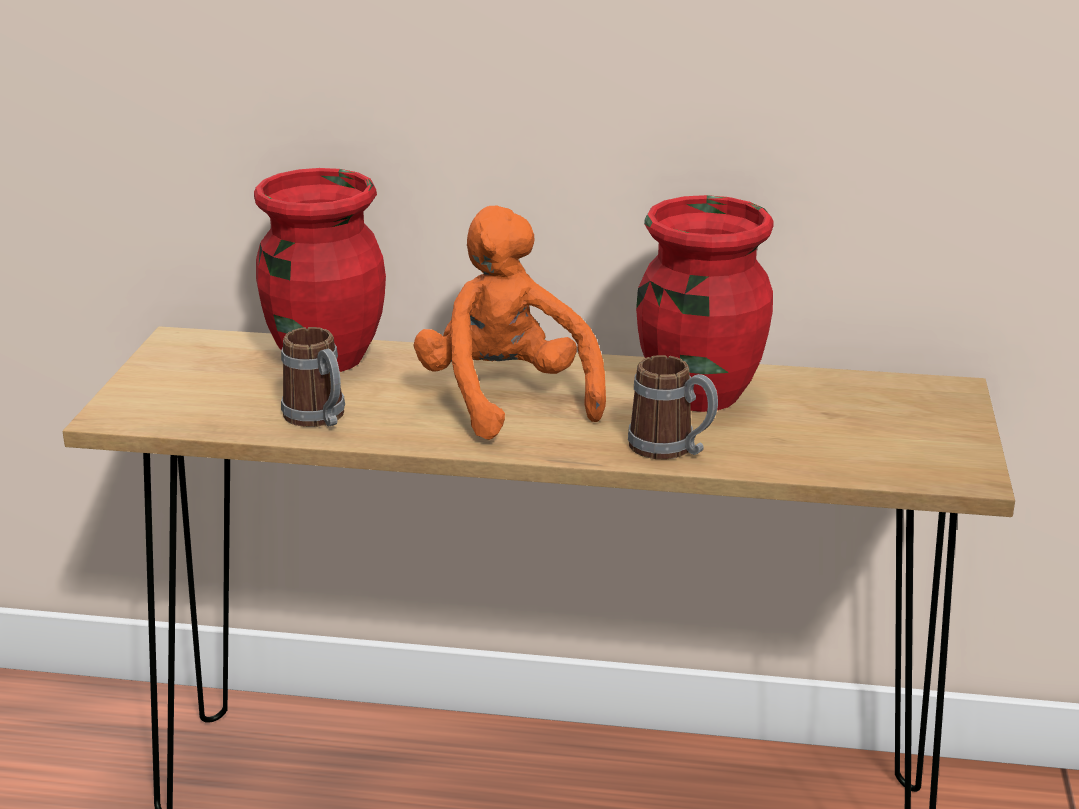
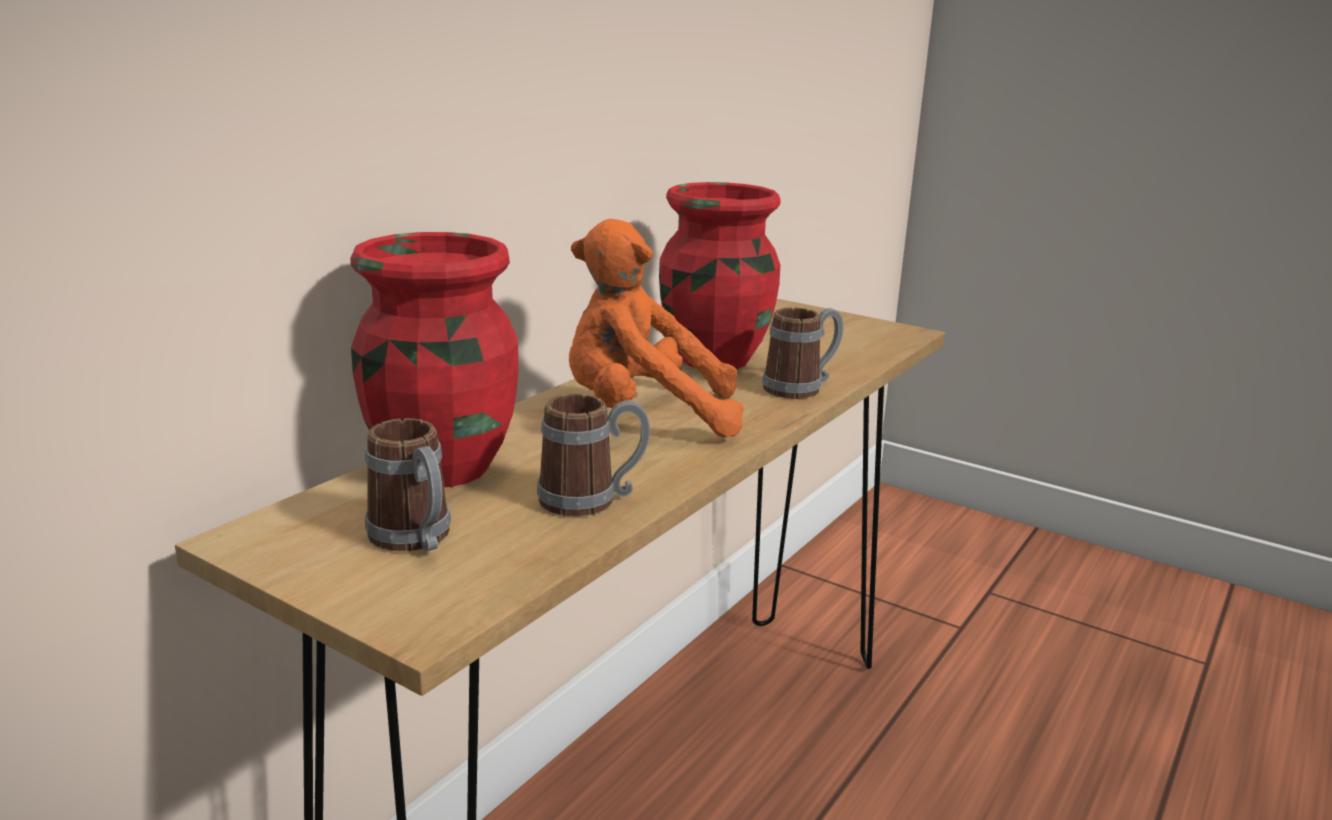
camera: 65 degrees left, 5 degrees down
none -> mug [365,418,451,551]

